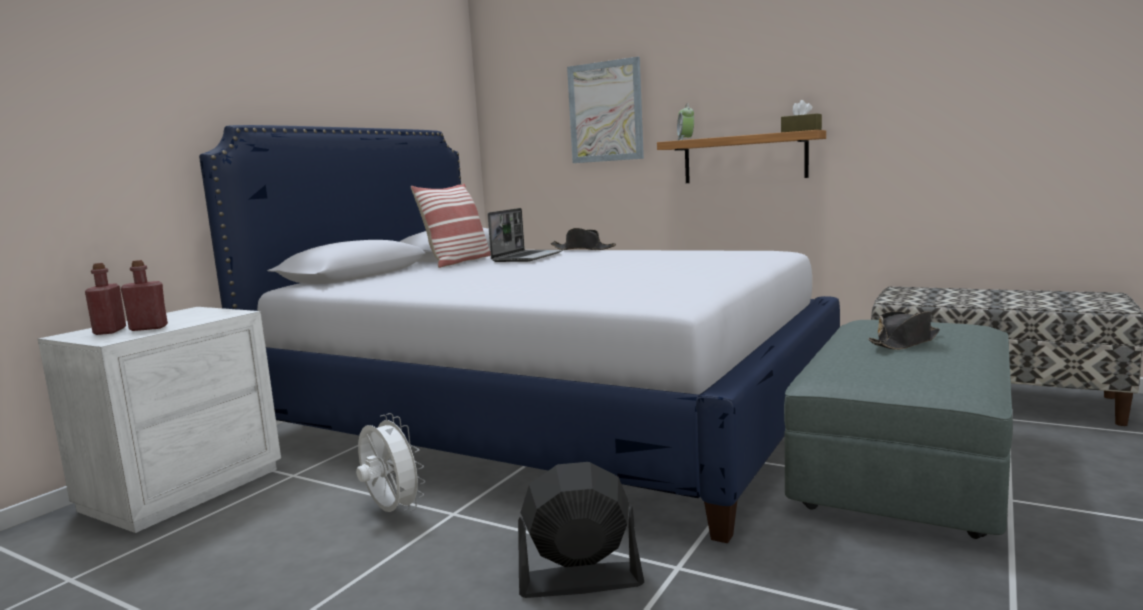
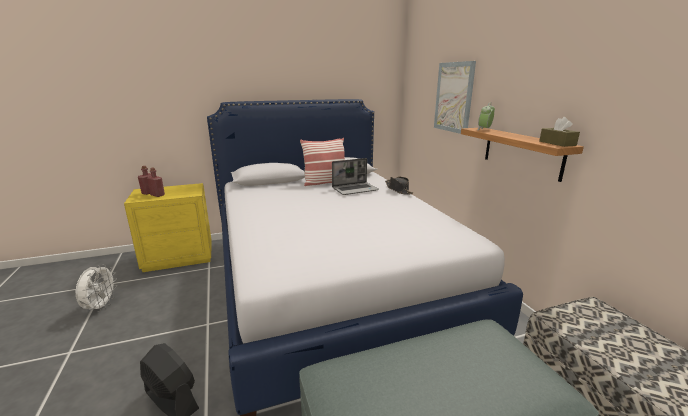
camera: 40 degrees right, 10 degrees up
white nightstand [38,307,281,533] -> yellow nightstand [124,183,212,272]
white fan [356,413,426,512] -> white fan moved to [76,264,117,312]
black hat [868,311,940,350] -> none

